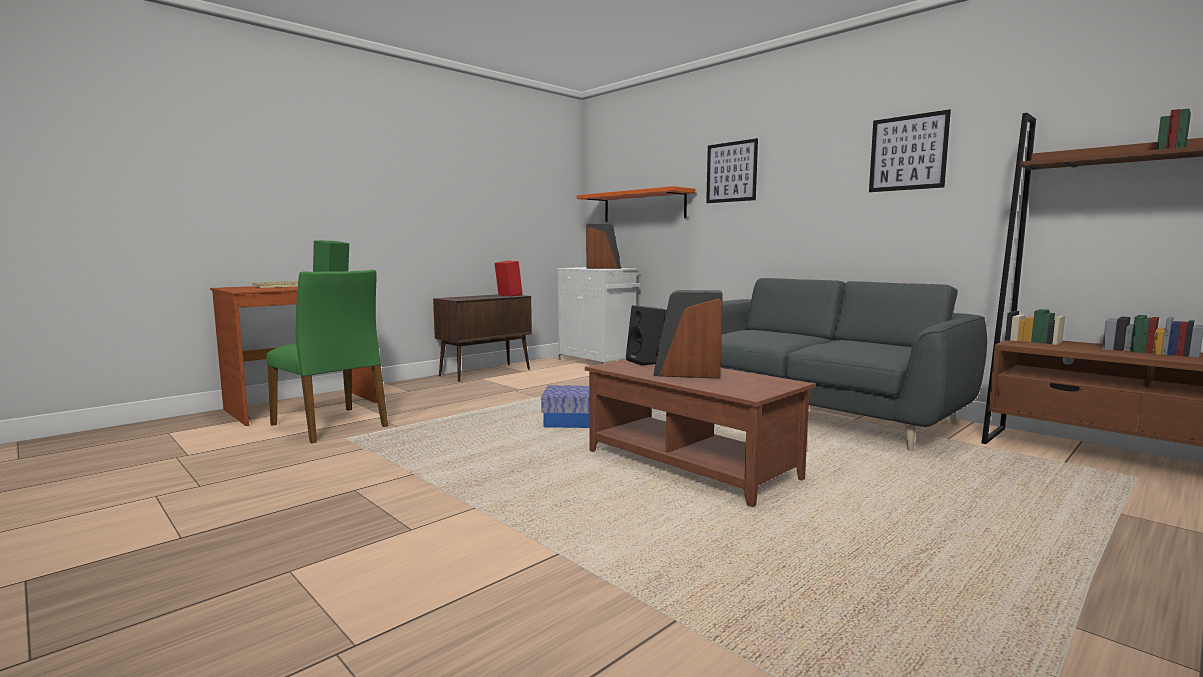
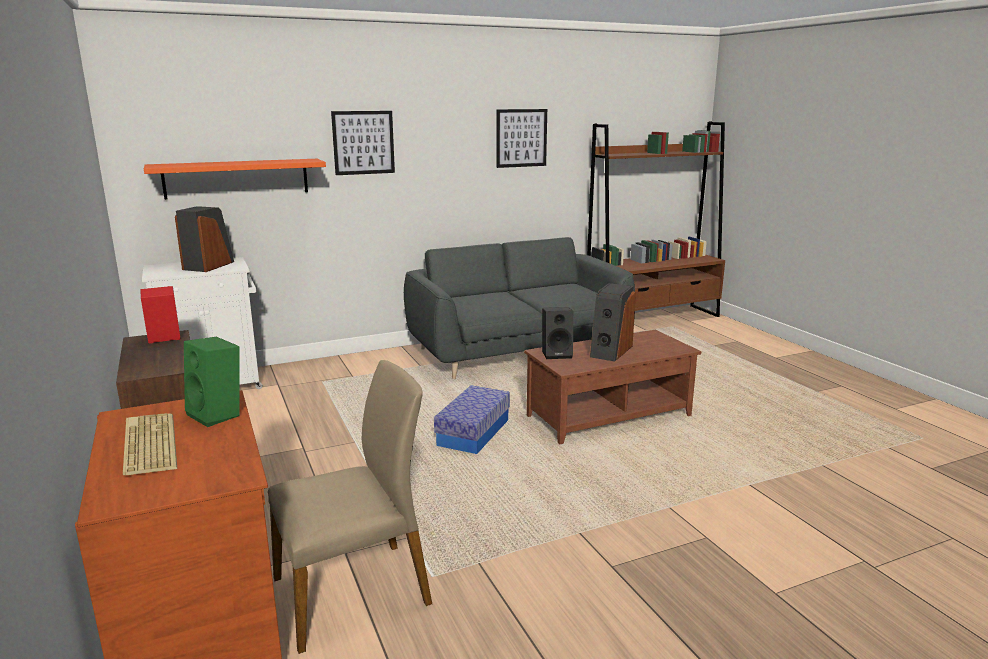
camera: 70 degrees left, 10 degrees up
green chair [266,270,388,443] -> beige chair [268,360,432,654]

